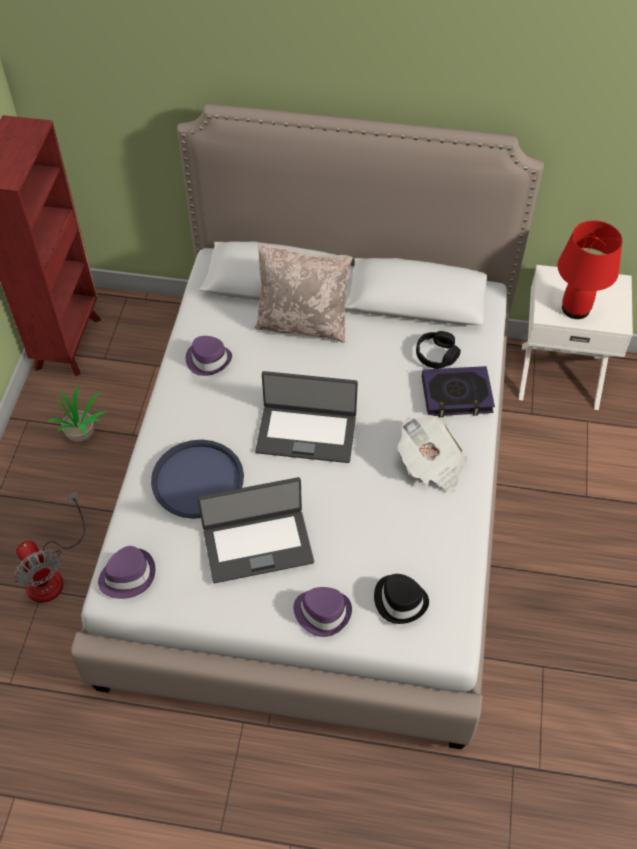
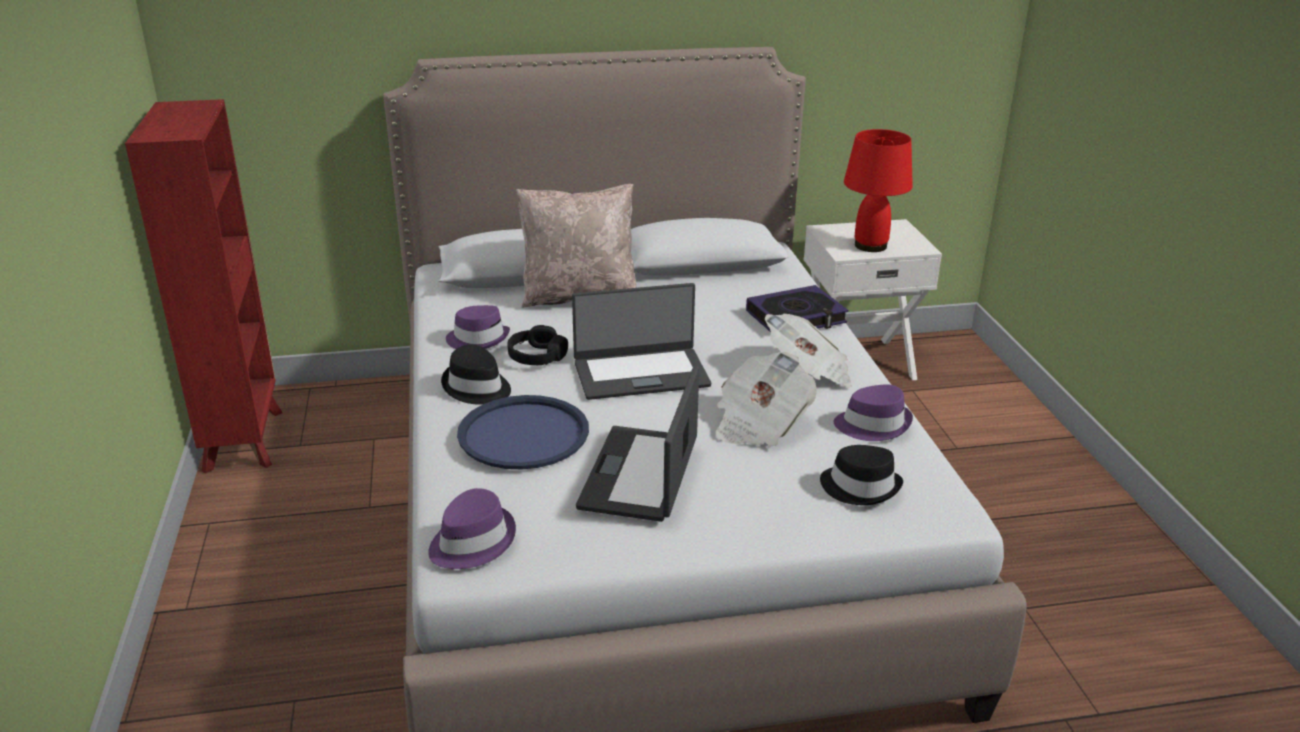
camera: 20 degrees left, 25 degrees down
fan [14,492,85,603] -> none
potted plant [48,383,107,442] -> none
laptop [197,477,314,583] -> laptop turned 135 degrees clockwise [576,365,699,522]
purple hat [293,587,352,637] -> purple hat moved to [834,384,913,441]
black headphones [416,331,461,369] -> black headphones moved to [508,325,568,365]
none -> black hat [441,344,511,405]
none -> newspaper [716,352,817,447]

